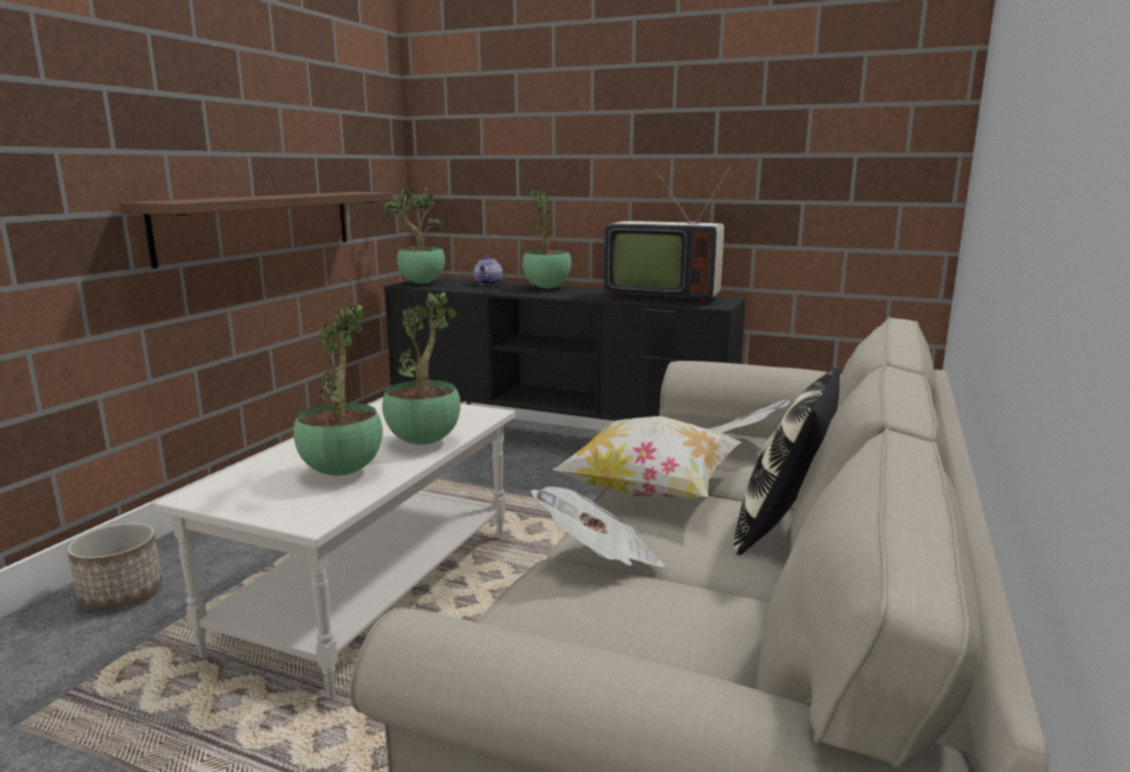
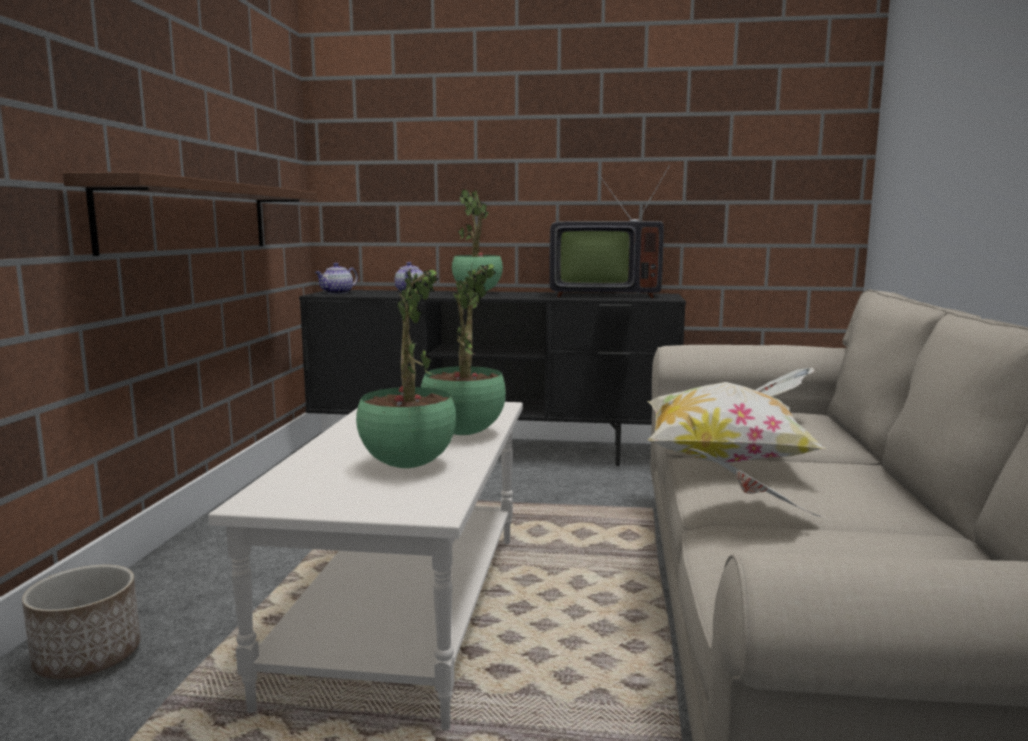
camera: 15 degrees left, 5 degrees down
potted plant [384,187,445,284] -> teapot [315,263,358,294]
pillow [734,367,840,555] -> none

